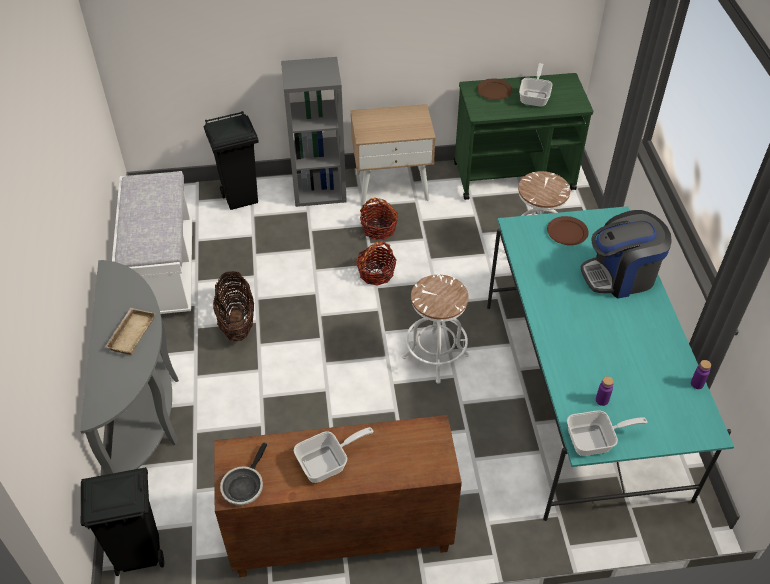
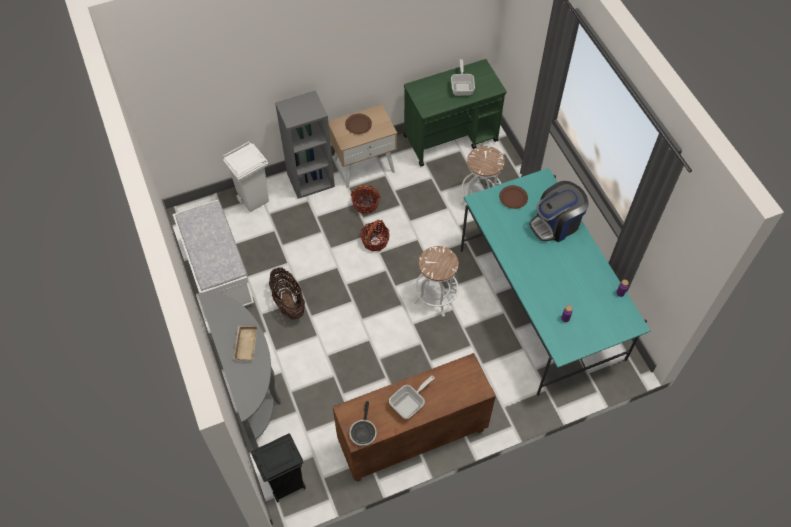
camera: 15 degrees left, 10 degrees up
black trash can [204,111,259,210] -> white trash can [223,141,269,212]
brown plate [477,78,512,100] -> brown plate moved to [345,114,372,134]
frying pan [567,410,647,456] -> none

